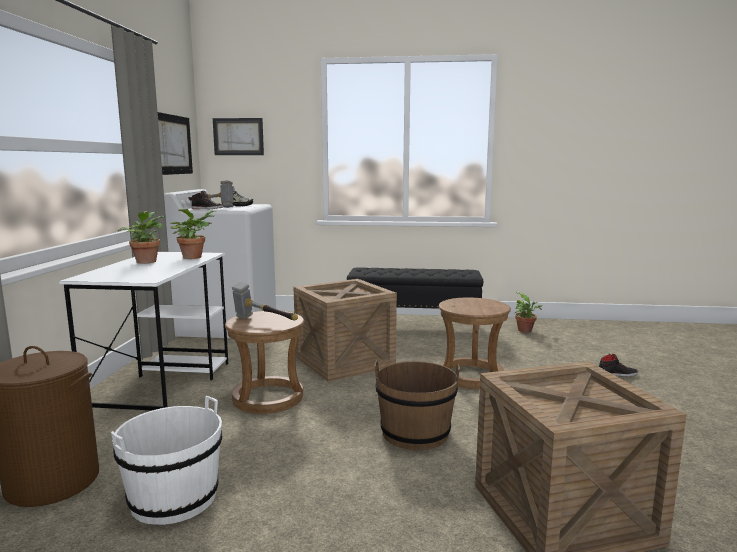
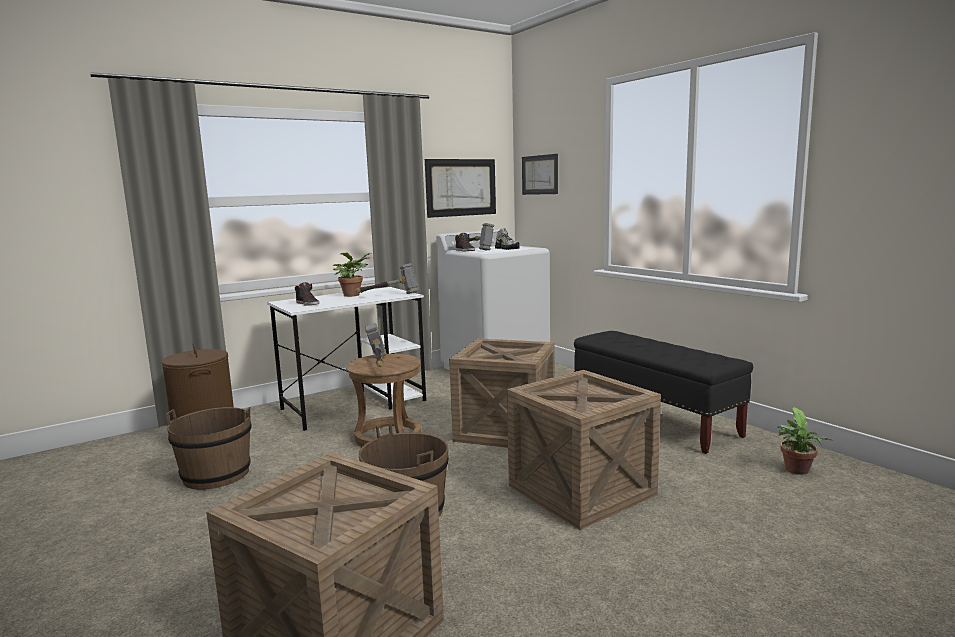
camera: 50 degrees right, 0 degrees up
white bucket [111,396,222,525] -> brown bucket [166,407,252,490]
potted plant [170,209,216,259] -> hammer [356,263,418,294]
brown stool [439,297,511,389] -> crate [507,370,661,530]
black shoe [599,354,638,377] -> black shoe moved to [295,282,319,306]

